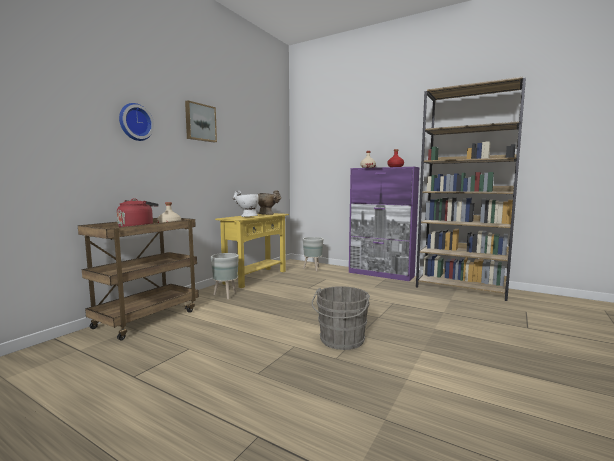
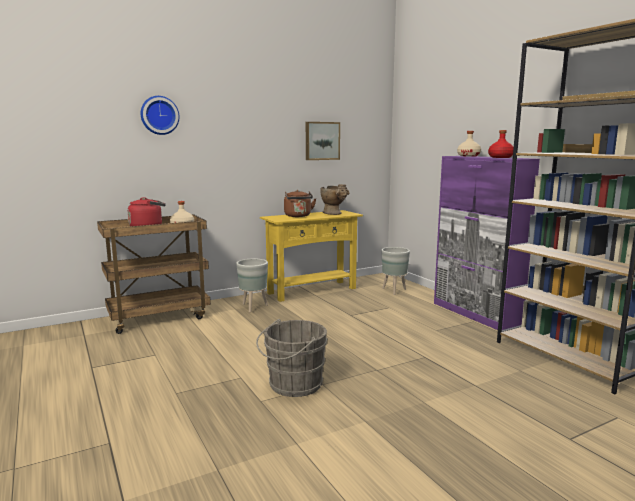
camera: 30 degrees right, 5 degrees up
picture [185,100,217,142] -> picture moved to [306,122,340,160]
white vase [233,191,259,217] -> brown kettle [284,190,316,217]

